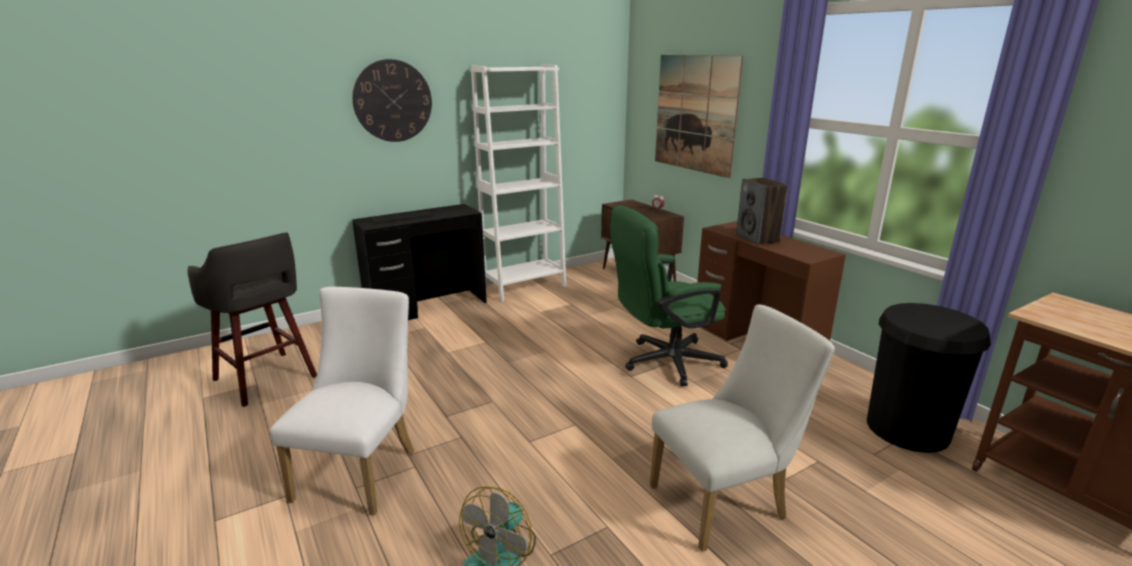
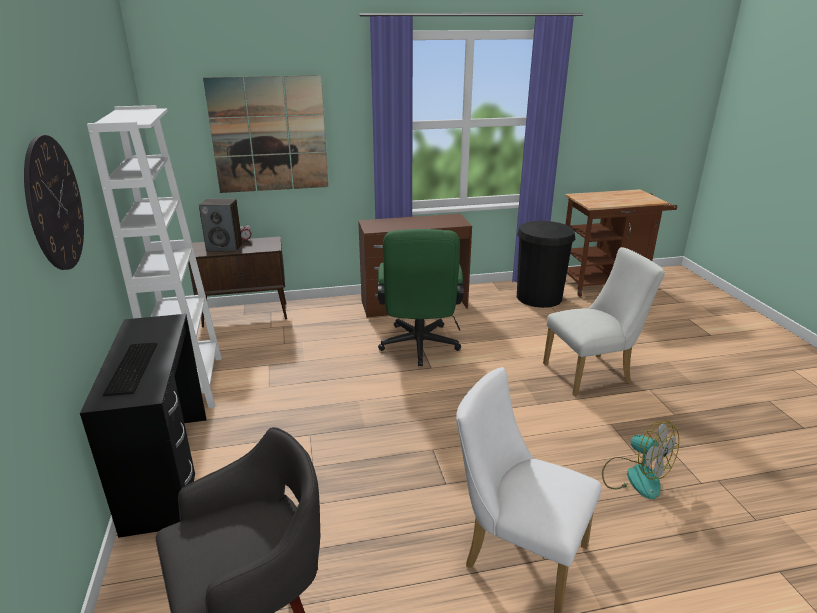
camera: 70 degrees left, 5 degrees up
white chair [650,304,835,552] -> white chair turned 75 degrees clockwise [543,247,665,396]
speaker [736,178,788,245] -> speaker moved to [199,199,242,252]

